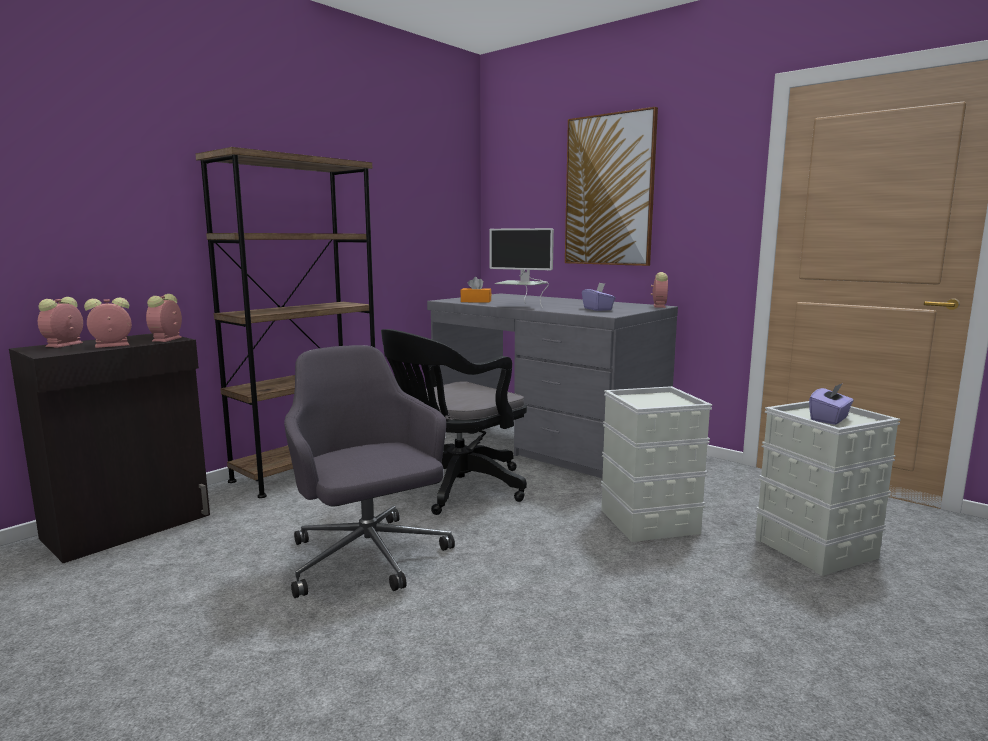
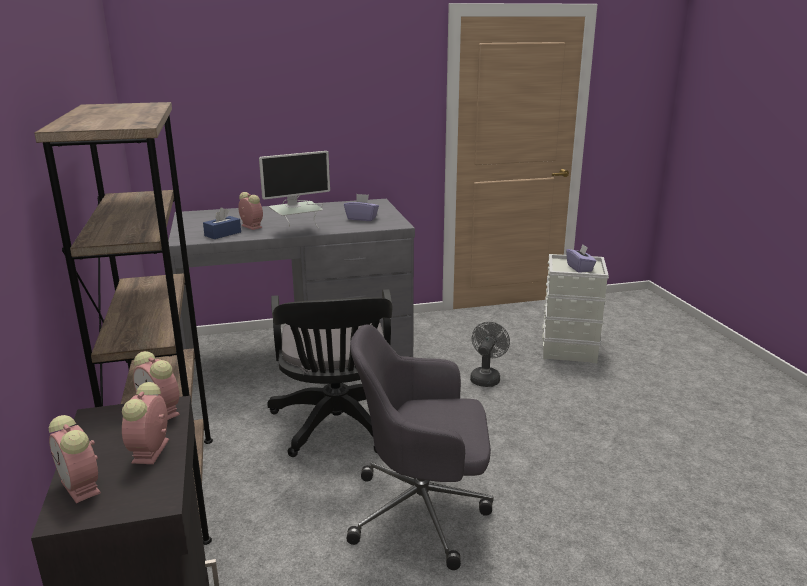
camera: 55 degrees left, 10 degrees up
orange tissue box [460,277,491,303] -> blue tissue box [203,207,241,239]
picture [565,107,658,266] -> none
grey storage box [601,386,712,542] -> grey fan [470,322,510,387]
alarm clock [651,272,668,308] -> alarm clock moved to [238,192,263,230]

